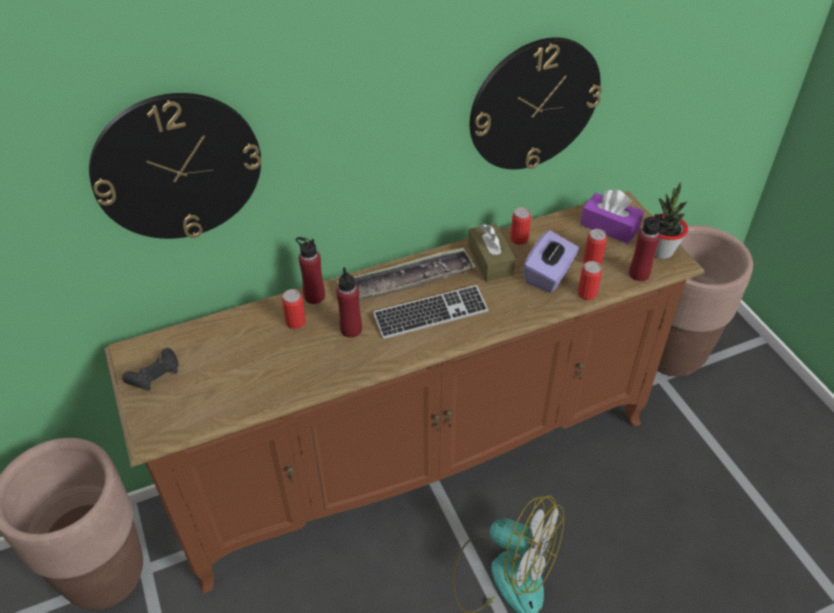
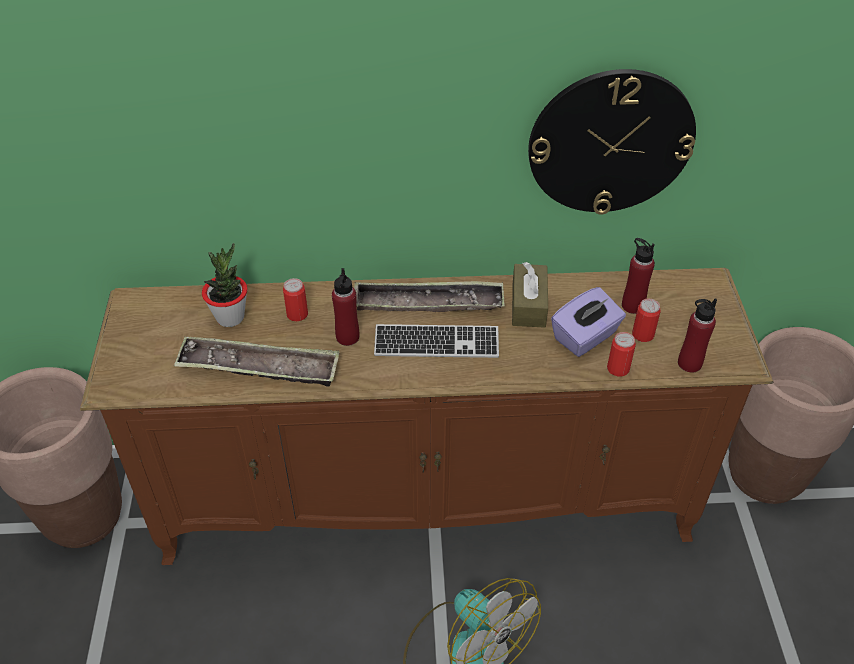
camera: 20 degrees right, 0 degrees up
wall clock [89,93,261,239] -> none
black game controller [122,348,178,391] -> none
red bottle [296,237,325,304] -> red bottle moved to [622,238,655,314]
can [510,207,531,245] -> none
purple tissue box [580,190,644,244] -> none
potted plant [653,182,688,259] -> potted plant moved to [202,243,248,327]
none -> tray [174,337,339,387]

